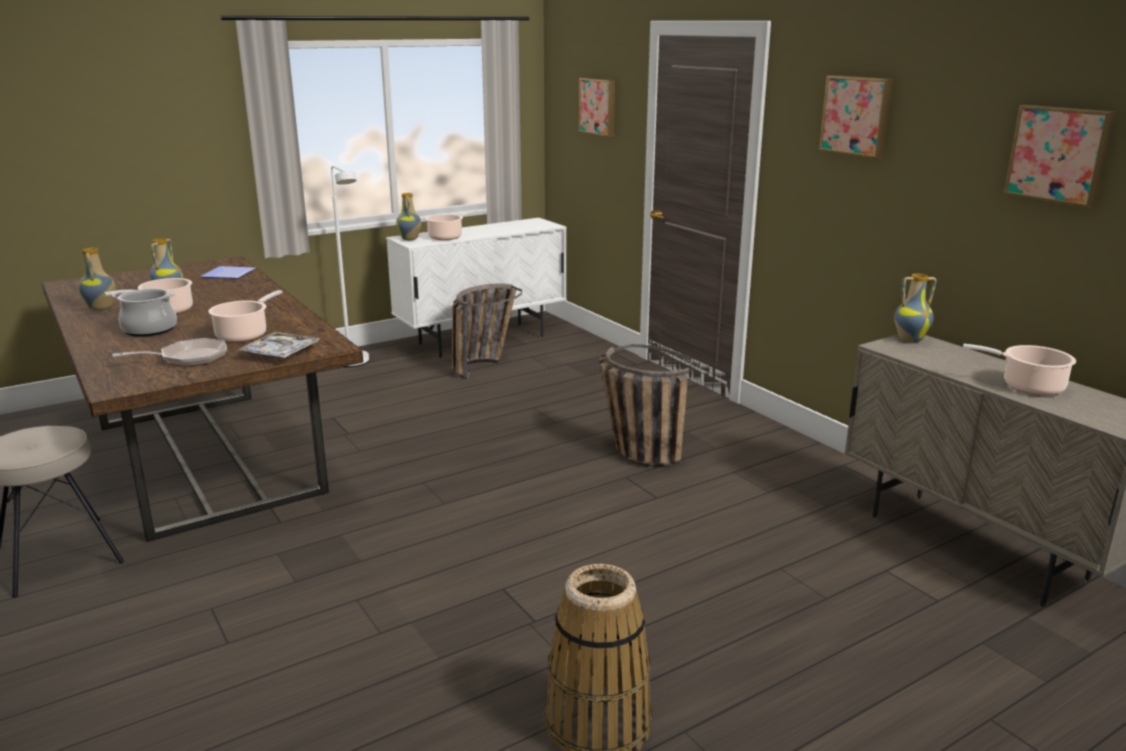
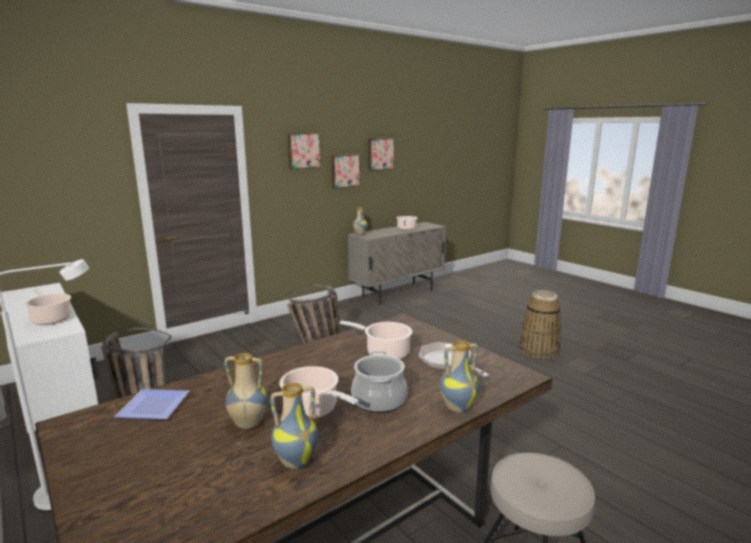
camera: 95 degrees left, 5 degrees down
tray [237,332,320,358] -> none
vase [396,193,421,240] -> vase moved to [440,340,479,413]
picture [579,78,615,137] -> picture moved to [331,154,361,189]

